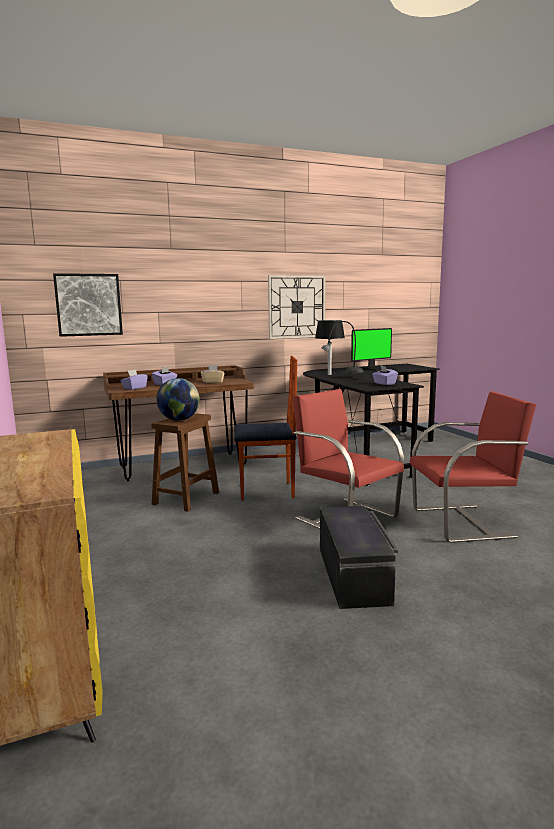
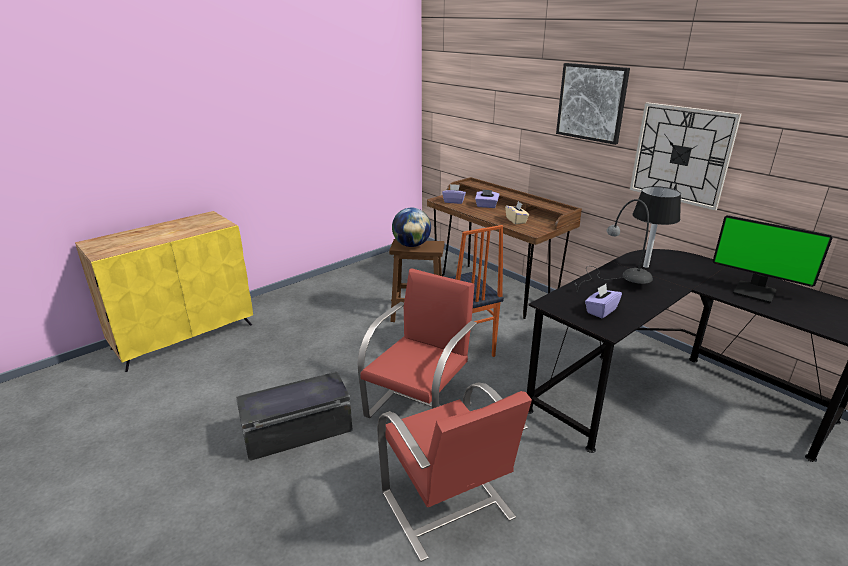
camera: 70 degrees right, 15 degrees up
picture [53,273,123,337] -> picture moved to [556,63,630,145]

